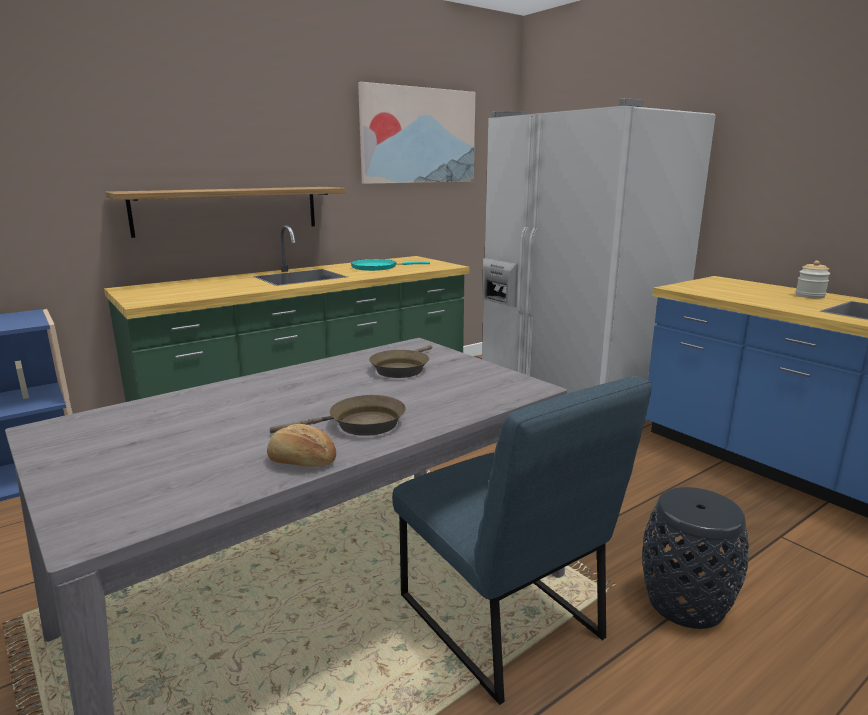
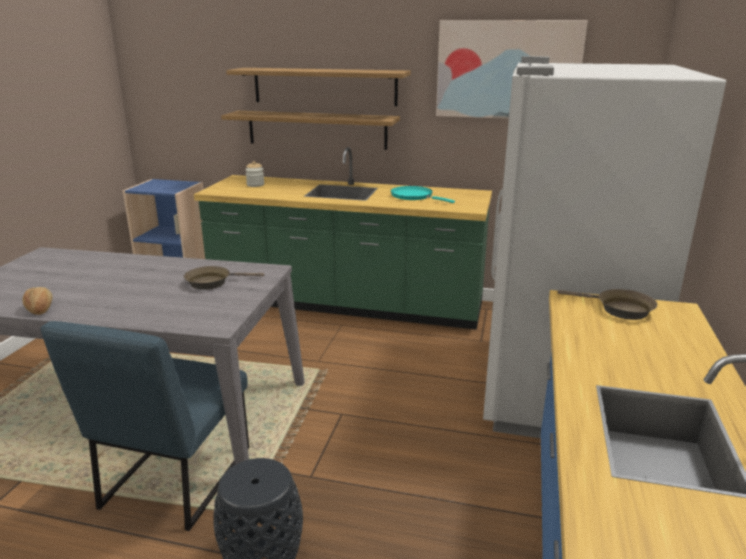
camera: 50 degrees right, 5 degrees up
brown frying pan [270,395,406,436] -> brown frying pan moved to [558,289,657,320]
jar [796,261,830,299] -> jar moved to [245,161,264,187]
none -> shelf [226,68,411,106]

